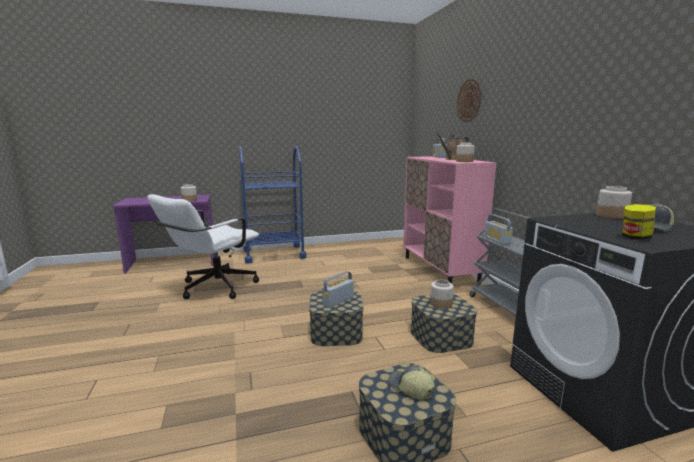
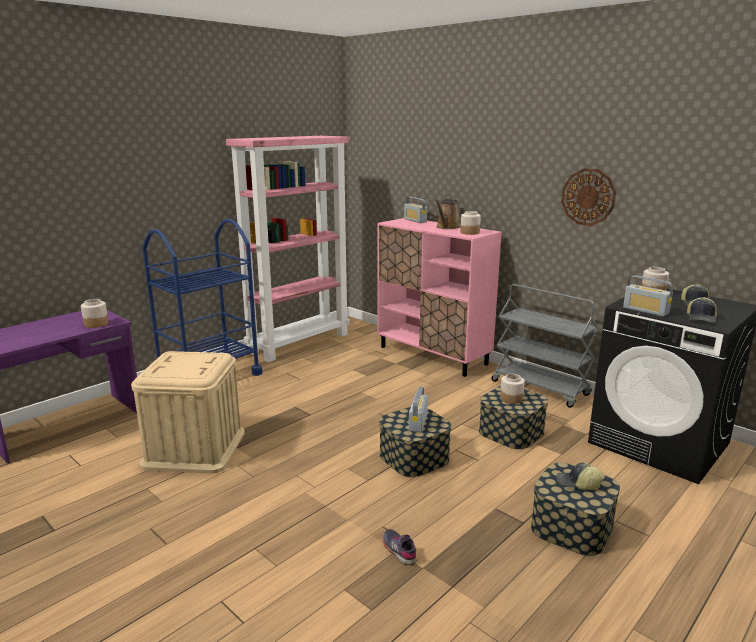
camera: 30 degrees left, 5 degrees up
white office chair [147,194,259,299] -> beige storage box [131,351,245,473]
wall clock [457,79,481,122] -> wall clock moved to [561,168,616,226]
radio [484,214,513,245] -> radio moved to [623,275,673,317]
jar [622,204,656,240] -> cap [687,297,717,323]
none -> pink bookcase [226,136,350,362]
none -> grey shoe [383,529,417,565]

